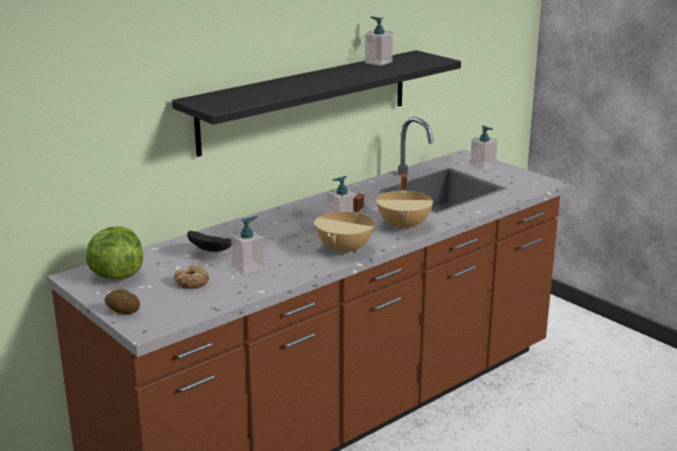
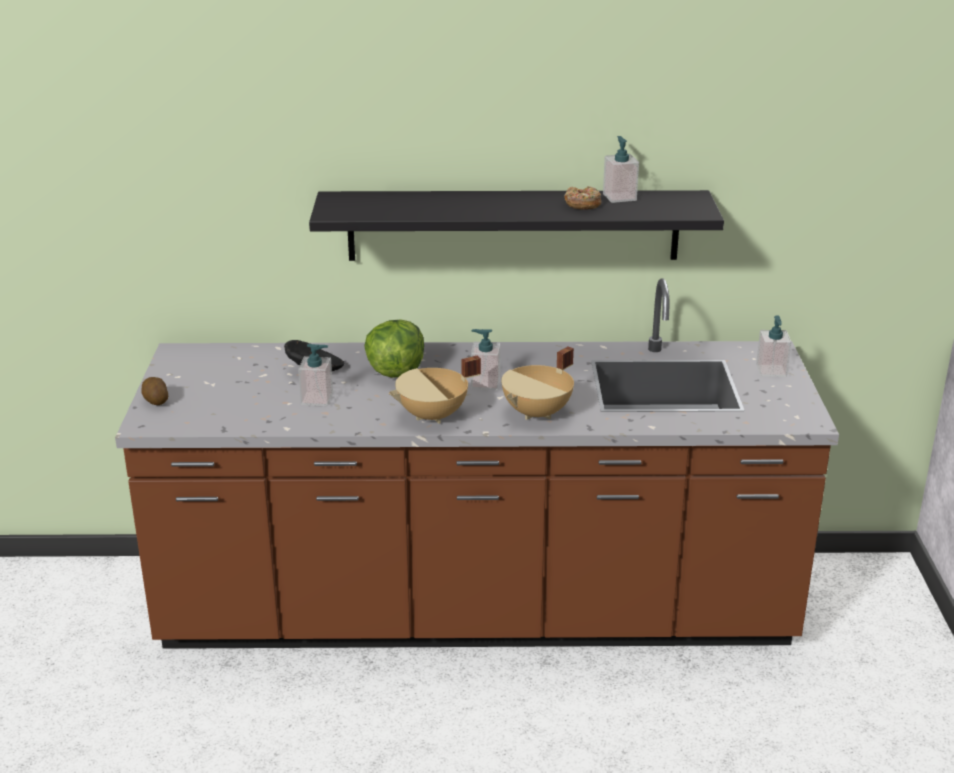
camera: 40 degrees right, 5 degrees up
lettuce [86,226,143,279] -> lettuce moved to [364,319,424,378]
donut [174,265,209,289] -> donut moved to [564,186,601,210]

